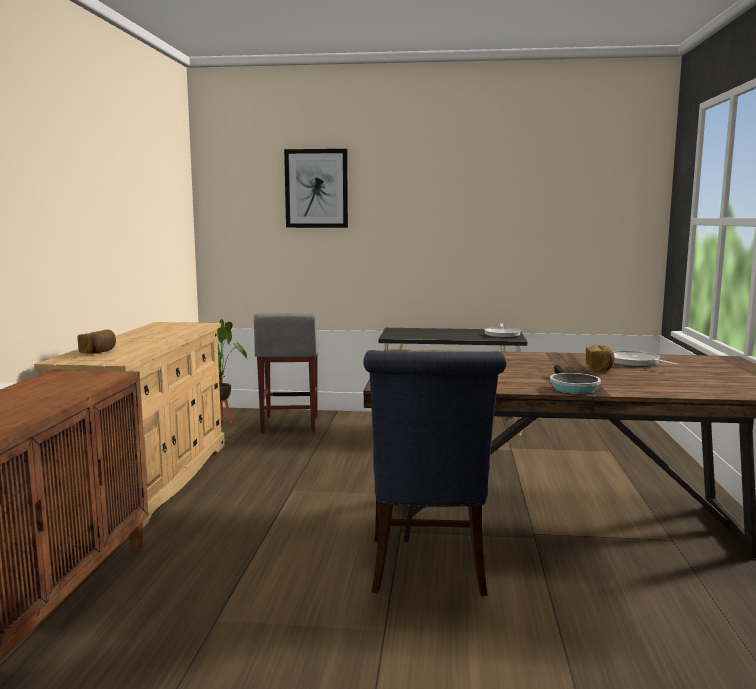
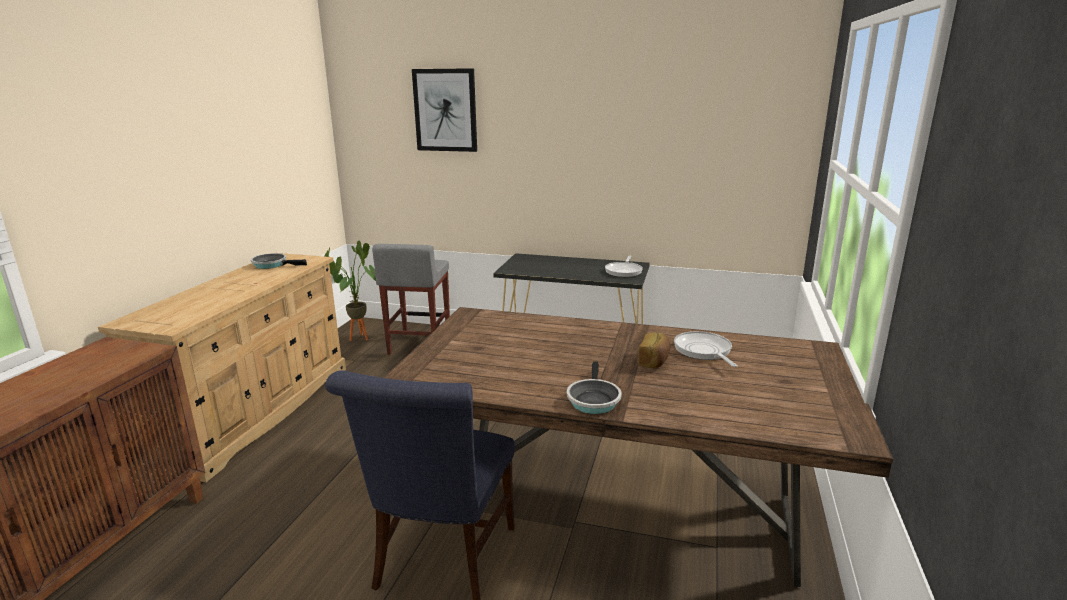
camera: 10 degrees right, 10 degrees up
bread [78,329,116,354] -> none
none -> frying pan [251,253,307,269]

